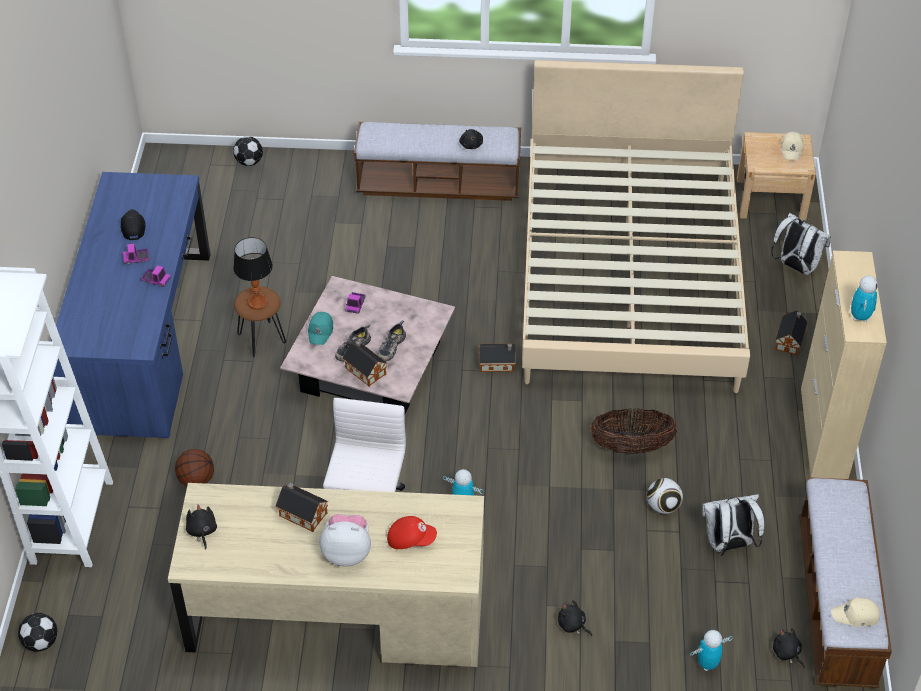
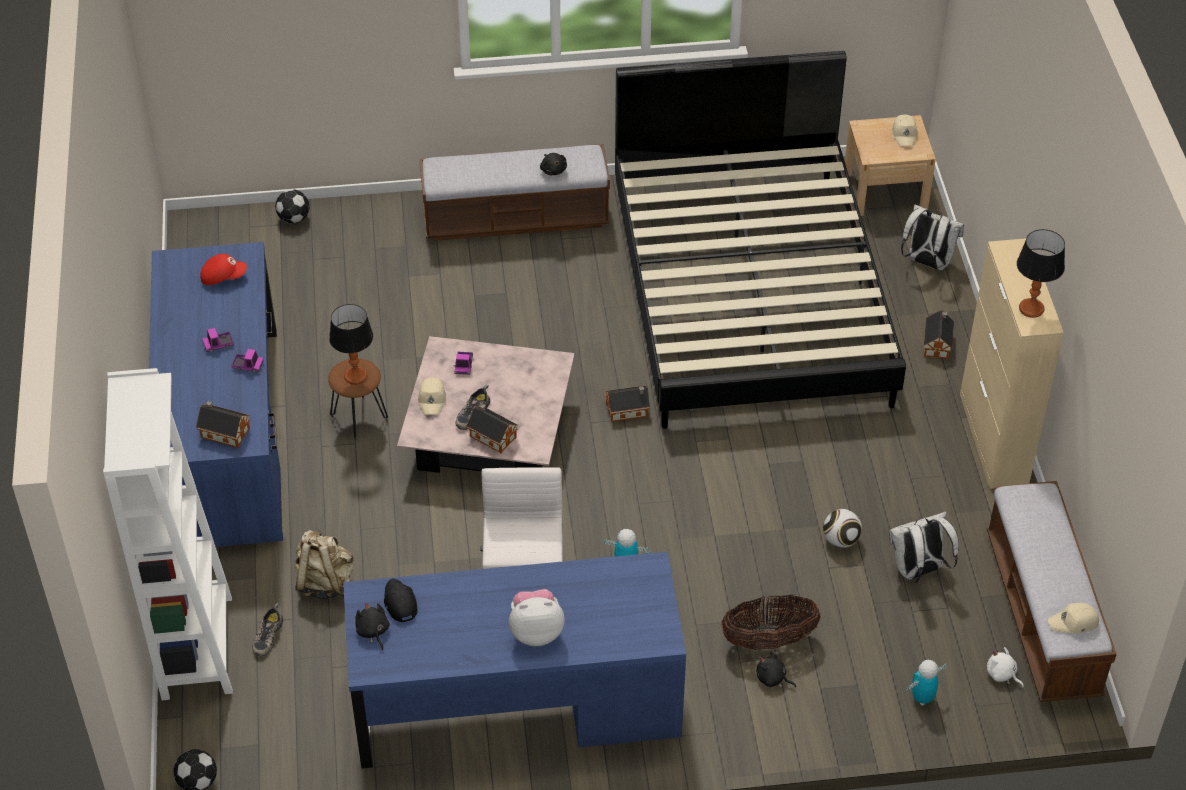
camera: 10 degrees left, 0 degrees up
black cap [121,209,146,240] -> black cap moved to [384,579,418,622]
beige desk [168,483,484,667] -> blue desk [343,552,686,769]
basketball [175,449,214,486] -> beige backpack [295,530,354,599]
toy house [275,483,328,532] -> toy house moved to [196,401,250,448]
turquoise cap [308,312,333,345] -> beige cap [418,378,446,415]
shoe [377,320,406,362] -> shoe moved to [252,603,283,657]
red cap [387,516,437,549] -> red cap moved to [200,254,247,285]
beige bed [522,60,750,393] -> black bed [615,51,906,429]
basket [591,408,677,454] -> basket moved to [721,595,821,650]
black plush toy [773,628,805,668] -> white plush toy [987,647,1024,687]
toy robot [851,275,878,322] -> table lamp [1017,229,1065,318]

